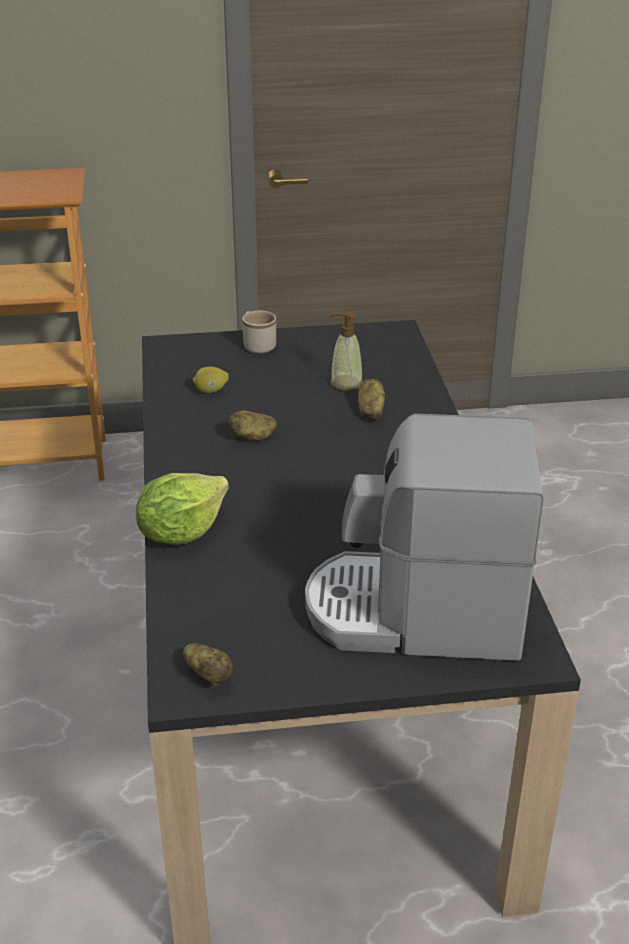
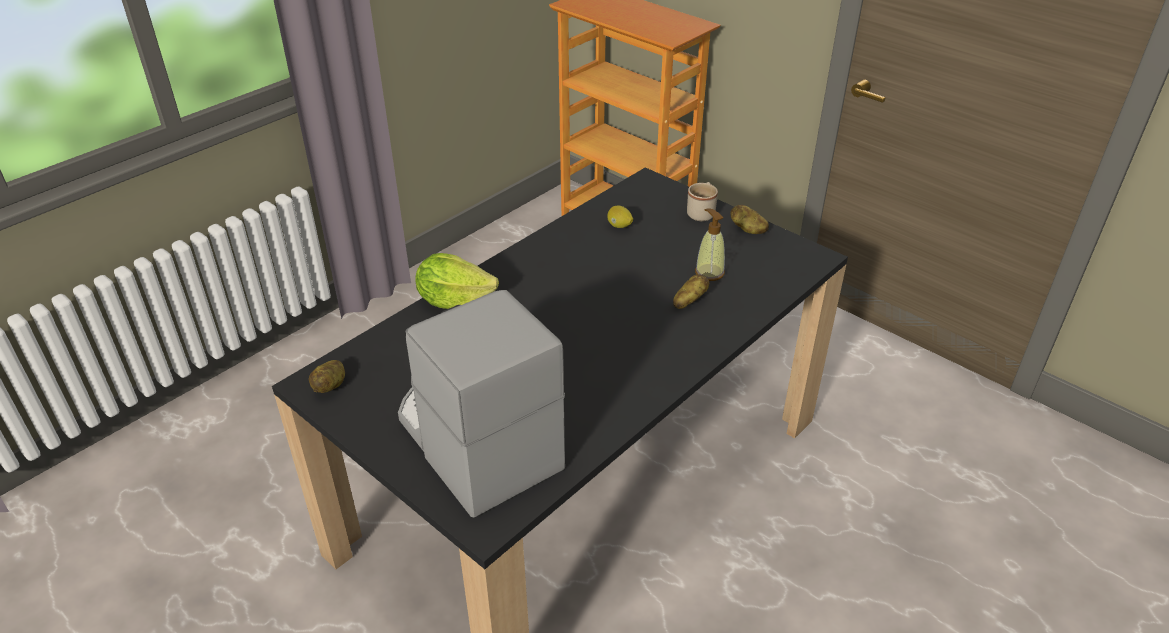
camera: 50 degrees right, 5 degrees up
potato [228,410,277,440] -> potato moved to [730,205,769,234]

